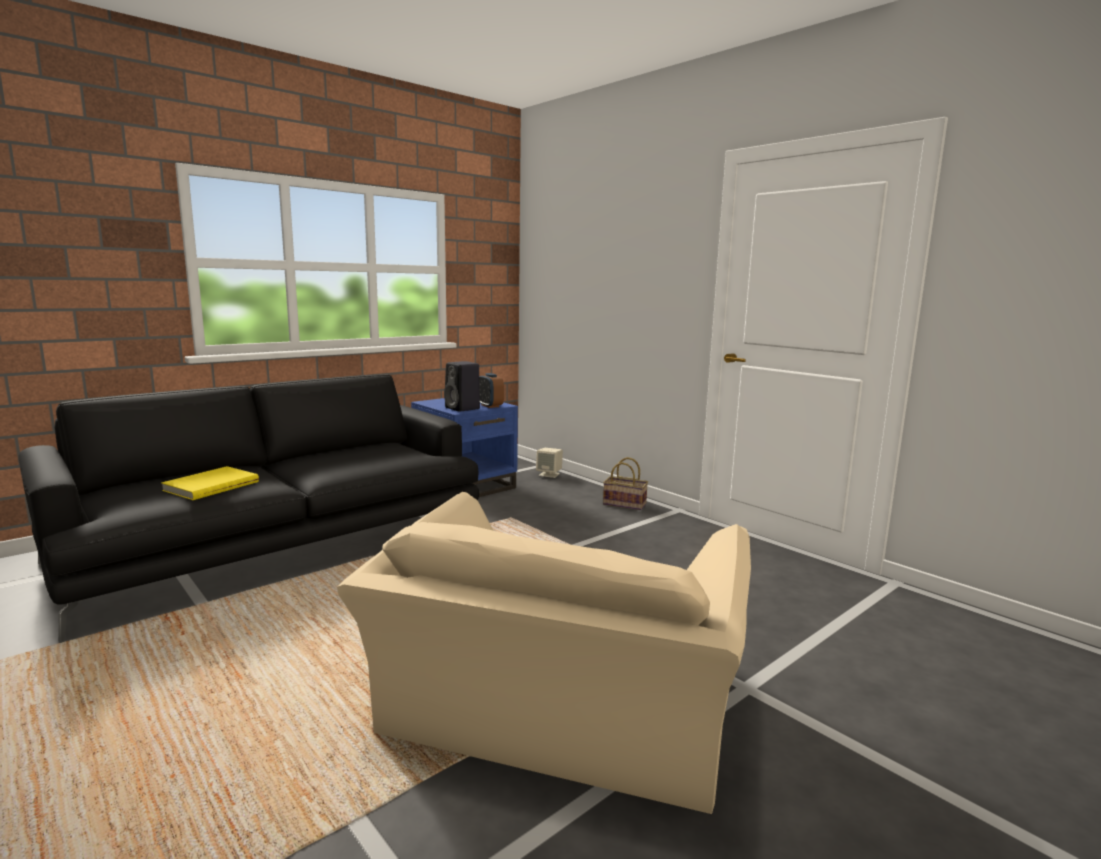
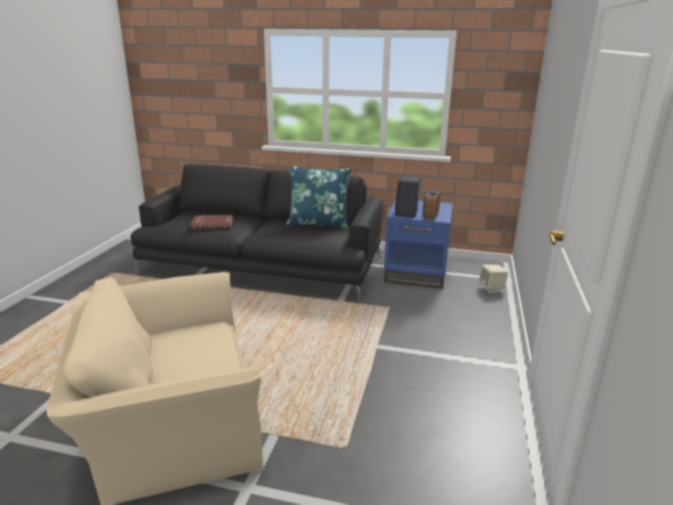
camera: 55 degrees right, 10 degrees up
yellow book [161,466,259,500] -> red book [190,215,233,229]
basket [603,457,648,510] -> none
none -> blue pillow [286,166,352,229]

